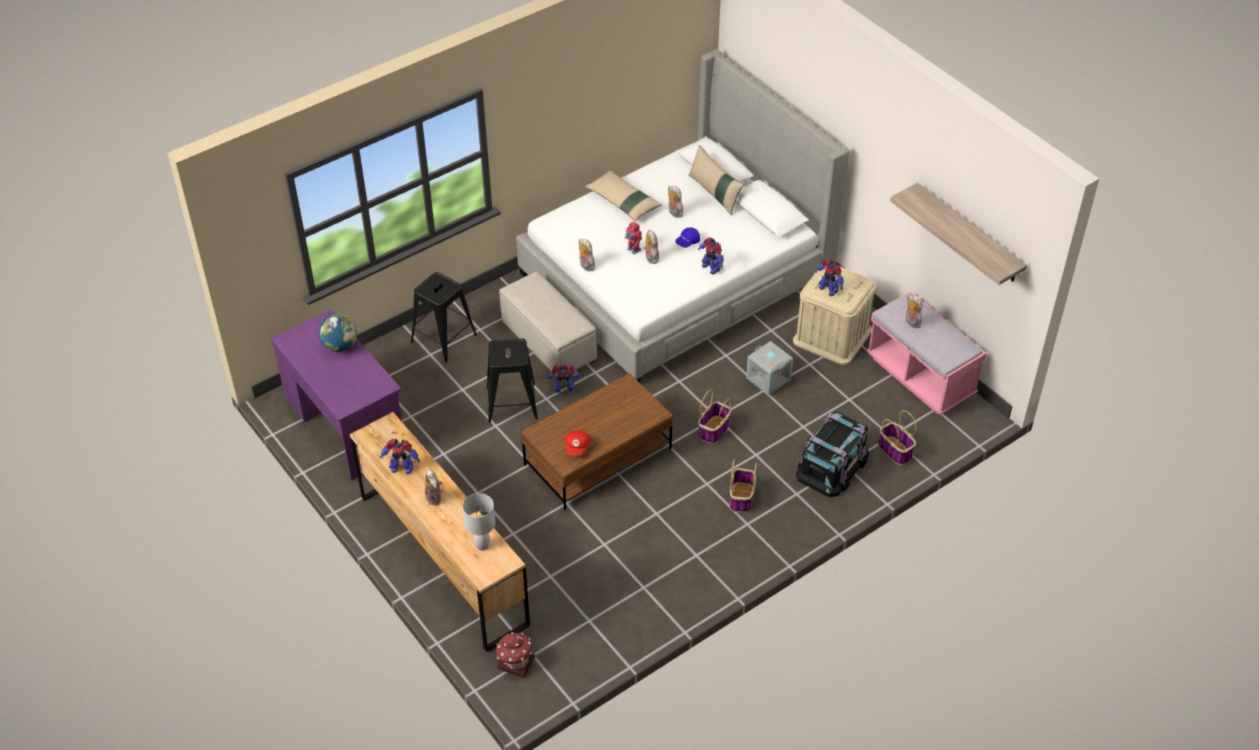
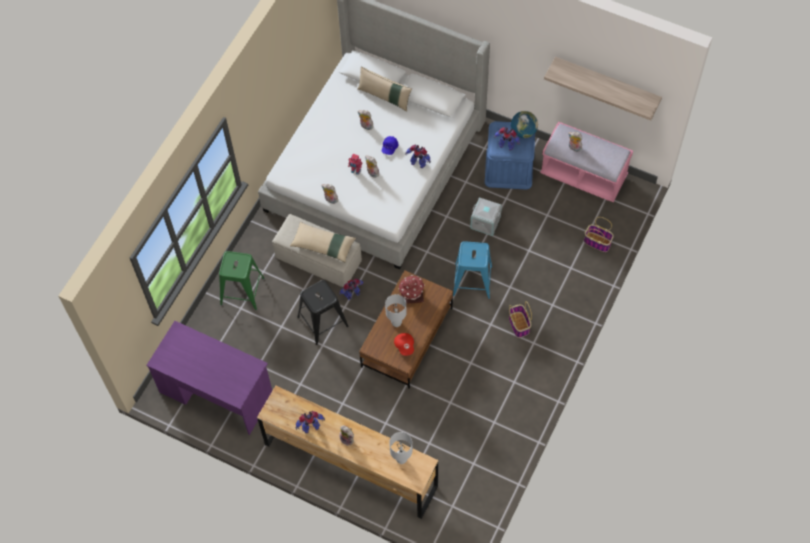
camera: 25 degrees left, 15 degrees up
globe [319,314,357,352] -> globe moved to [511,111,538,138]
black stool [411,272,477,362] -> green stool [219,251,264,310]
toy house [495,632,535,678] -> toy house moved to [399,275,425,304]
beige pillow [585,170,662,222] -> beige pillow moved to [290,222,356,263]
basket [698,390,731,444] -> blue stool [453,241,492,299]
beige storage box [793,263,876,365] -> blue storage box [485,121,535,189]
black storage box [796,412,869,497] -> none
none -> white table lamp [385,294,407,327]

